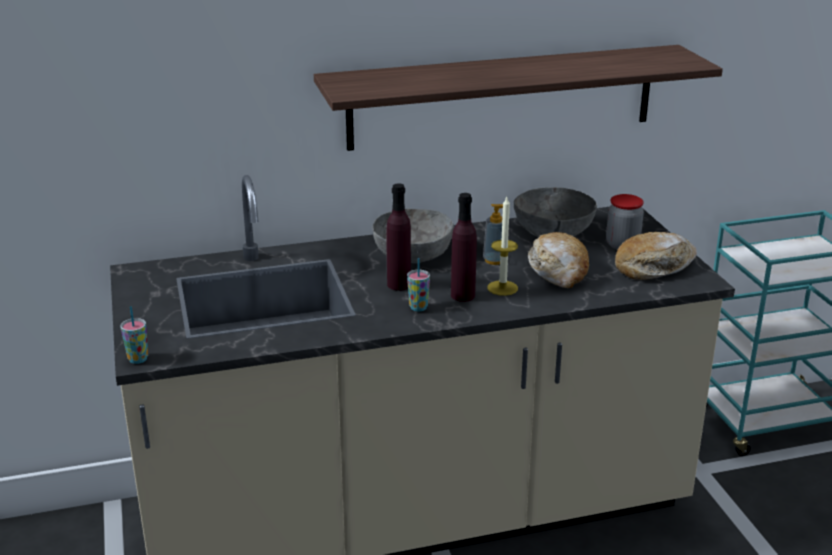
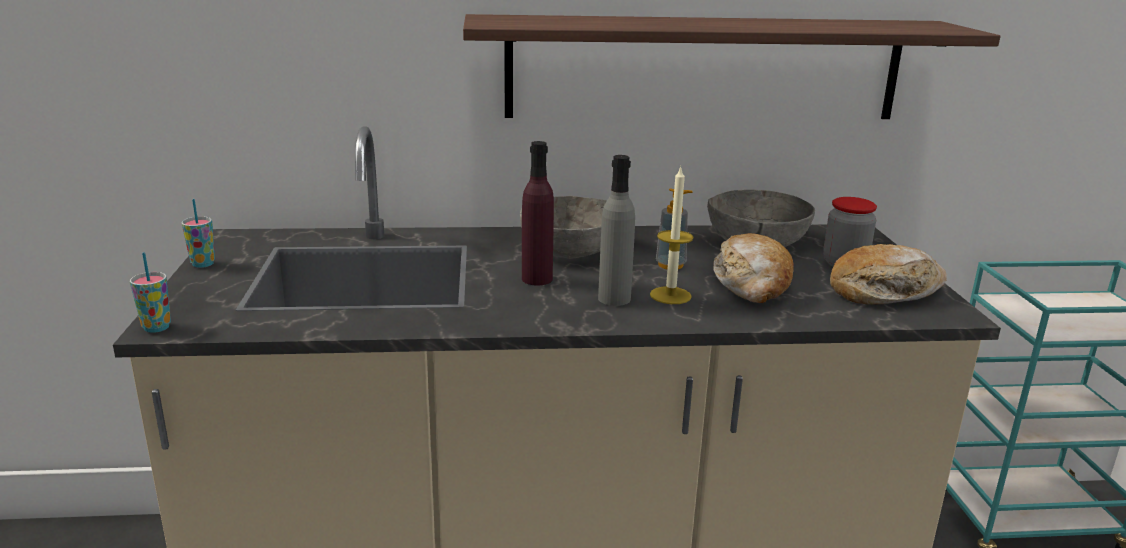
camera: 10 degrees right, 5 degrees down
cup [407,258,430,311] -> cup moved to [181,199,215,268]
purple bottle [451,193,477,302] -> grey bottle [598,155,635,306]

